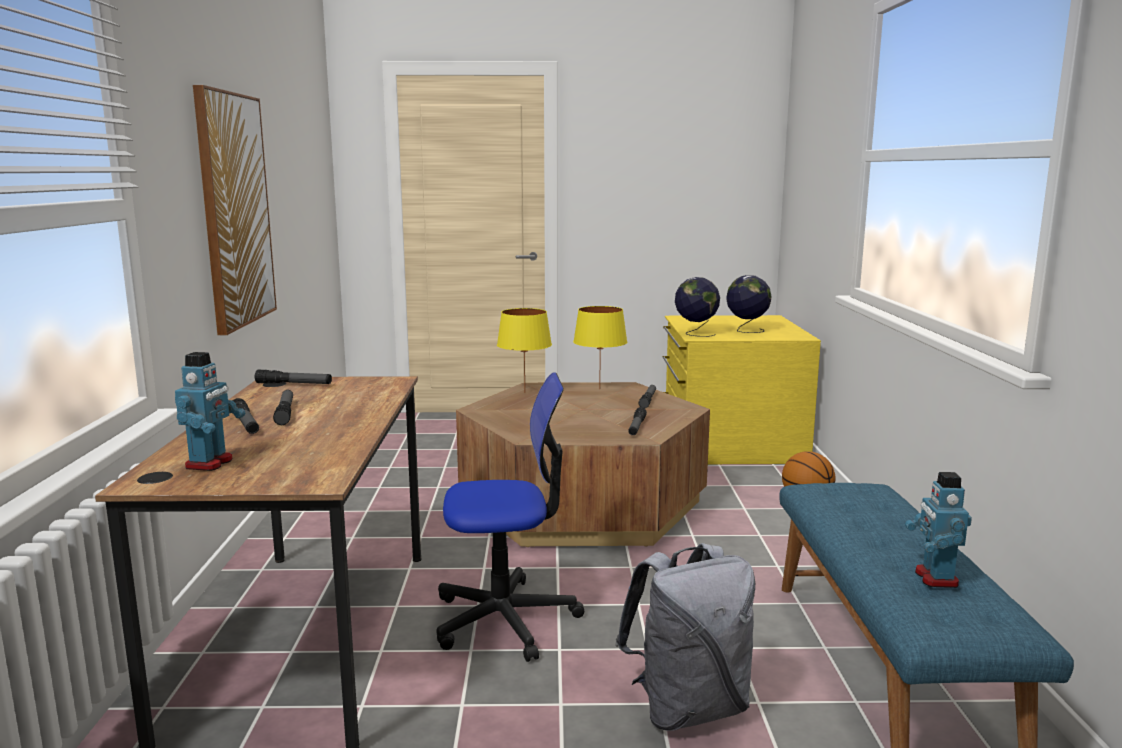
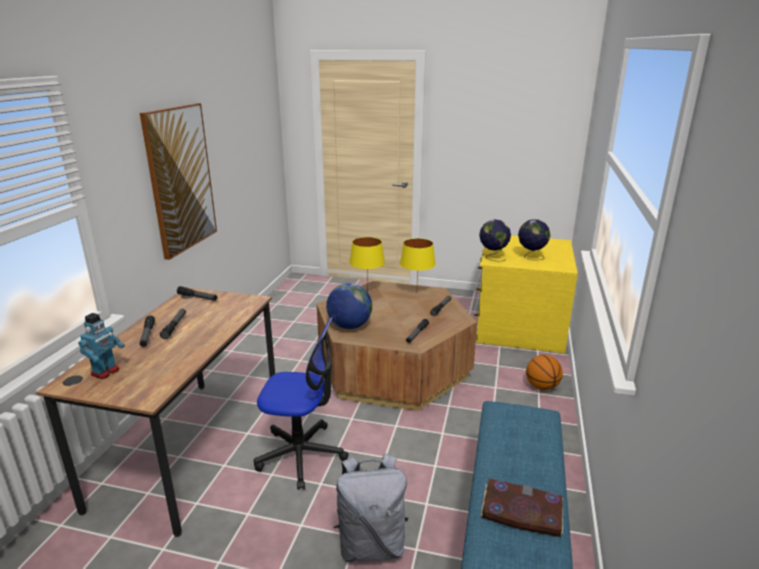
camera: 15 degrees right, 10 degrees up
toy robot [905,472,972,588] -> book [480,478,563,537]
none -> globe [326,283,372,329]

